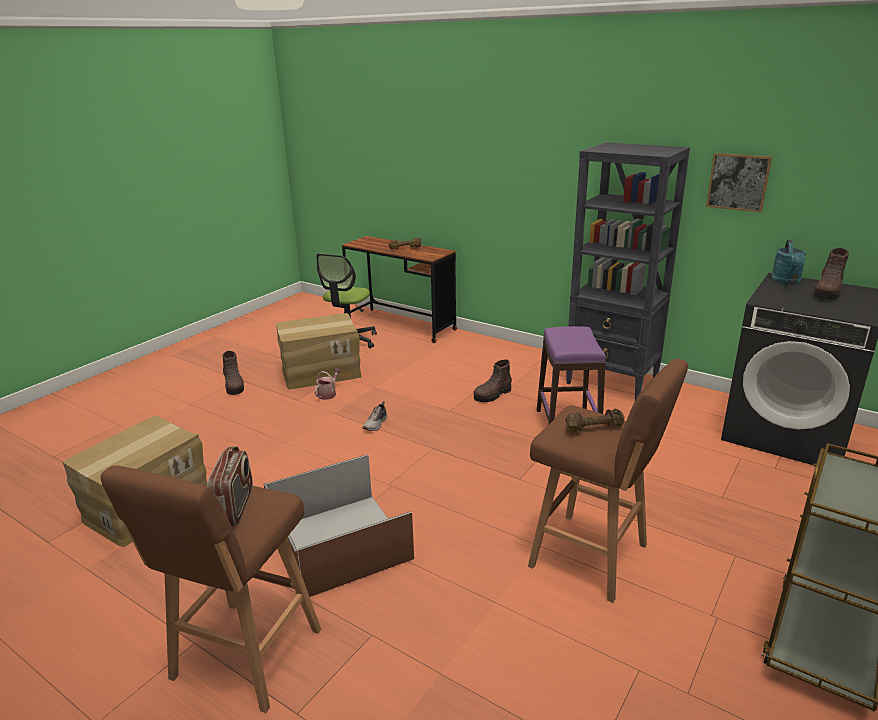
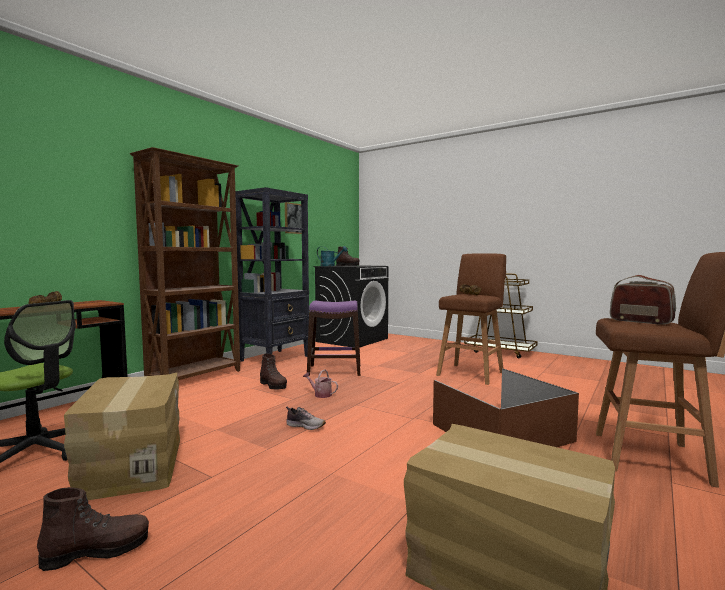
camera: 90 degrees left, 20 degrees down
radio [207,446,253,526] -> radio turned 45 degrees clockwise [610,275,676,325]
watering can [314,368,341,400] -> watering can moved to [303,369,338,398]
none -> brown bookcase [130,147,240,380]

